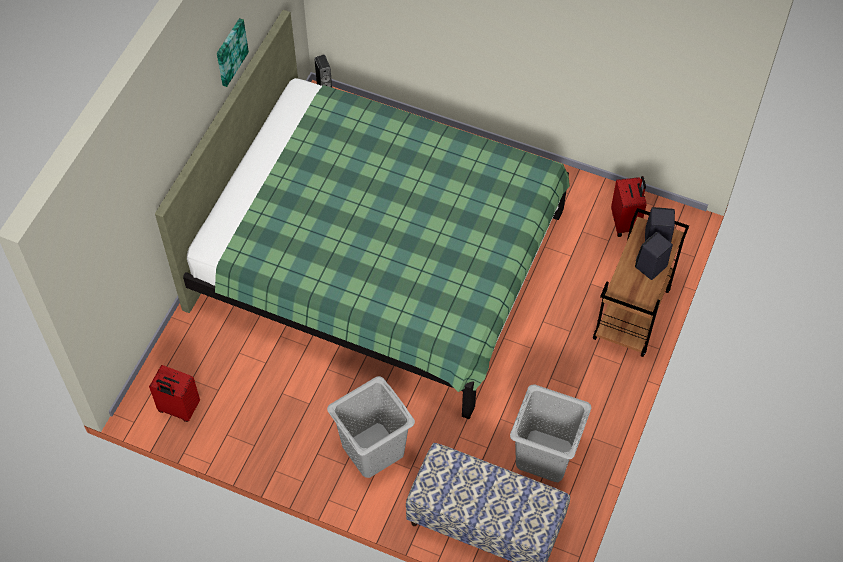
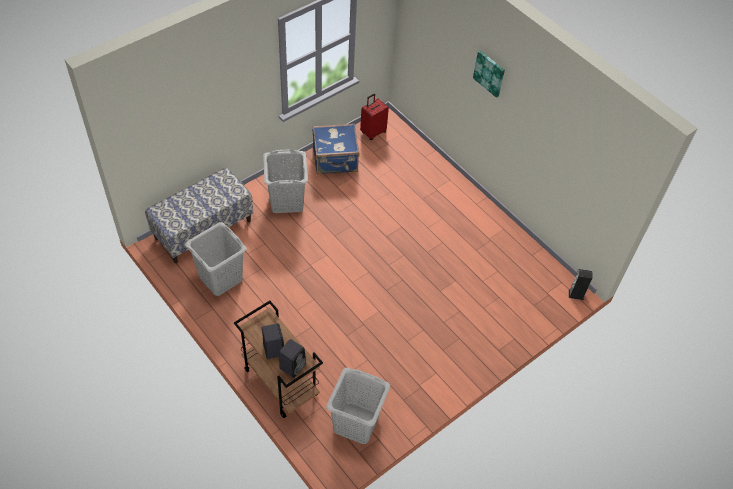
camera: 115 degrees right, 5 degrees down
green bed [155,10,570,419] -> none
picture [217,18,249,87] -> picture moved to [473,50,505,98]
red suitcase [611,176,646,237] -> grey laundry basket [326,368,390,444]
none -> blue suitcase [313,124,359,174]

